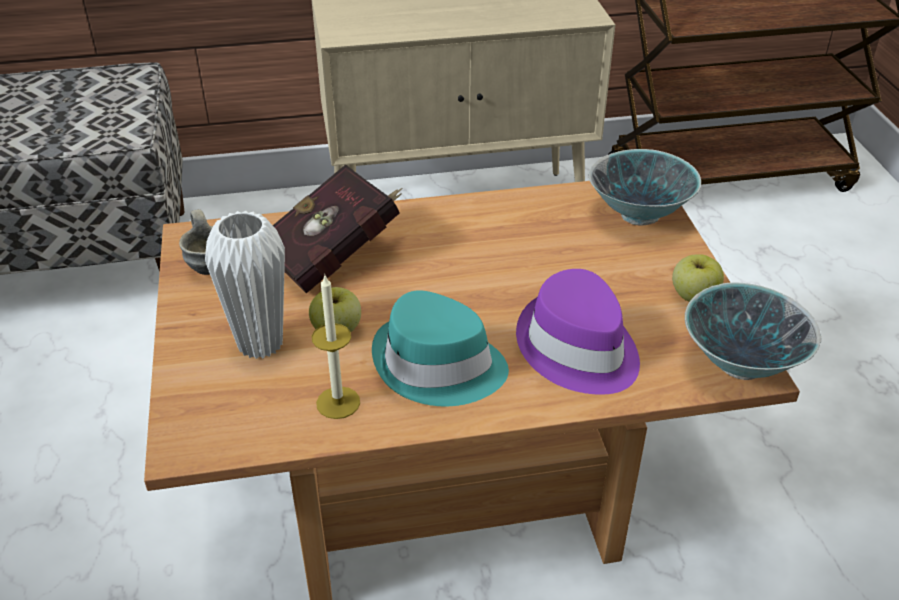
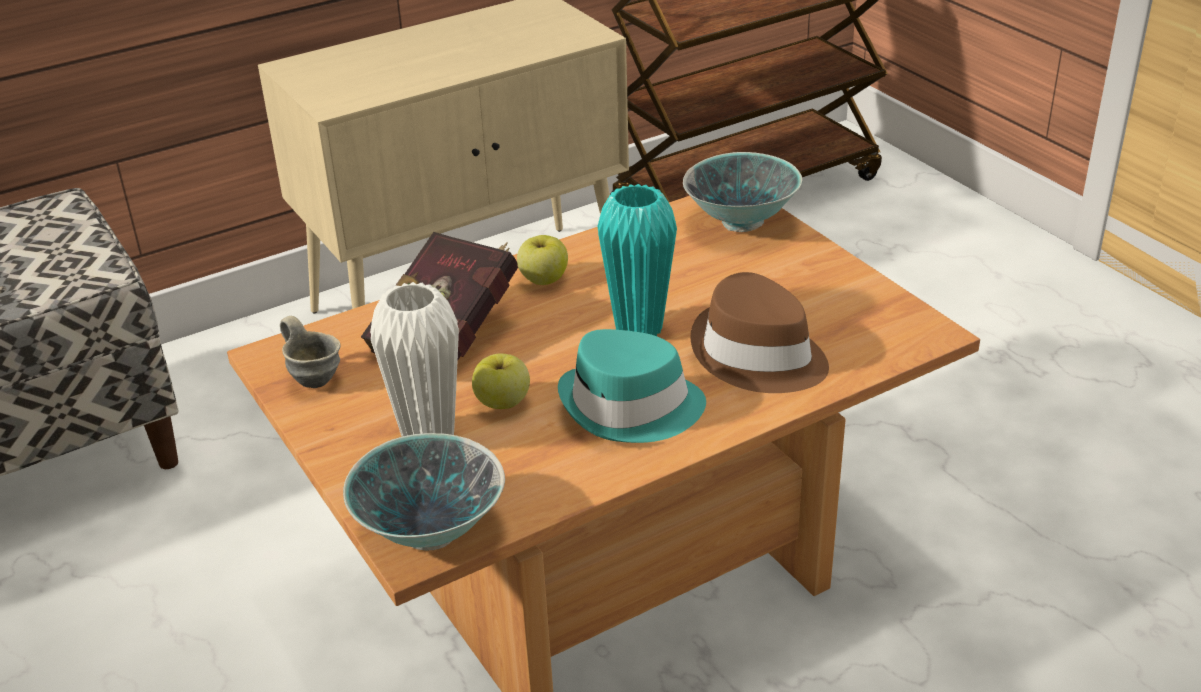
camera: 20 degrees left, 5 degrees down
candle [312,276,360,419] -> none
purple hat [516,269,640,395] -> brown hat [690,272,829,393]
apple [672,254,724,302] -> apple moved to [517,235,568,285]
bowl [685,283,822,380] -> bowl moved to [343,433,505,551]
none -> turquoise vase [597,184,677,336]

